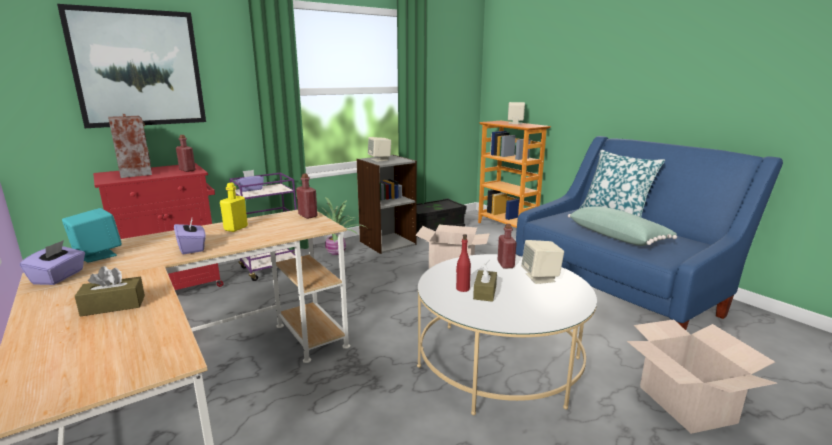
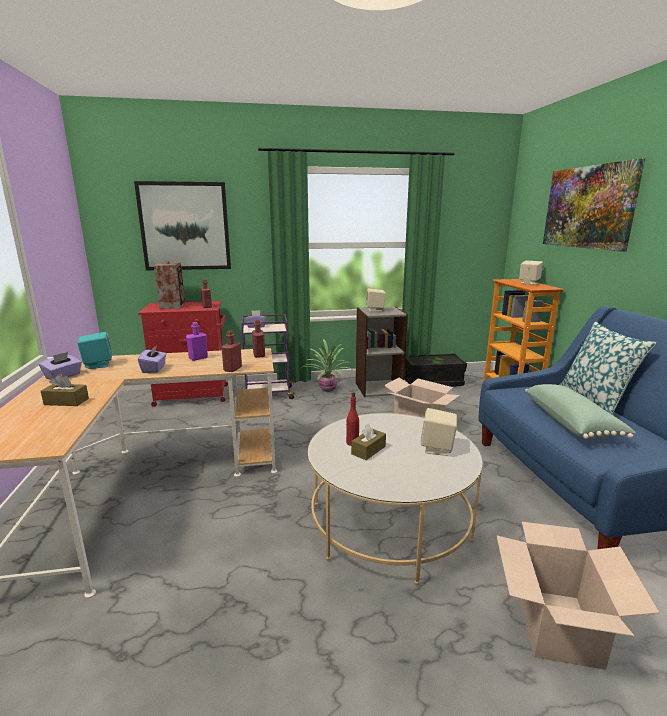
camera: 25 degrees right, 0 degrees up
yellow bottle [220,183,248,232] -> purple bottle [186,322,208,361]
red bottle [497,224,517,269] -> red bottle moved to [221,330,242,372]
none -> picture [543,158,645,252]

